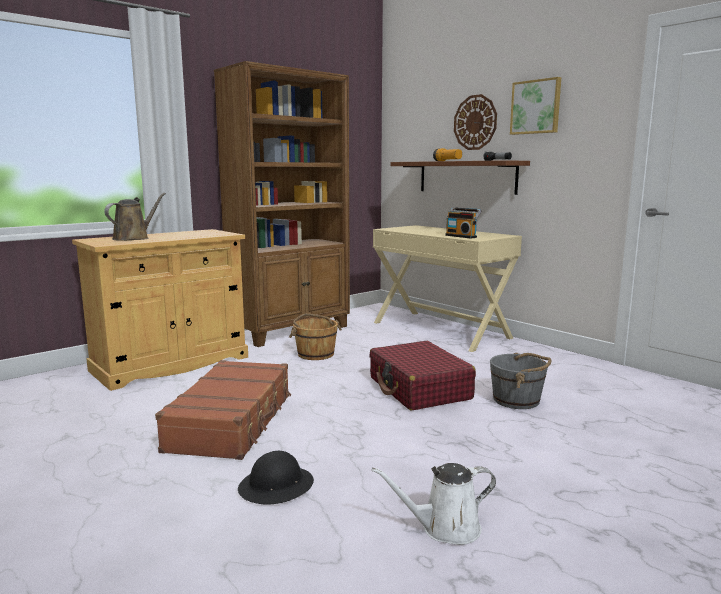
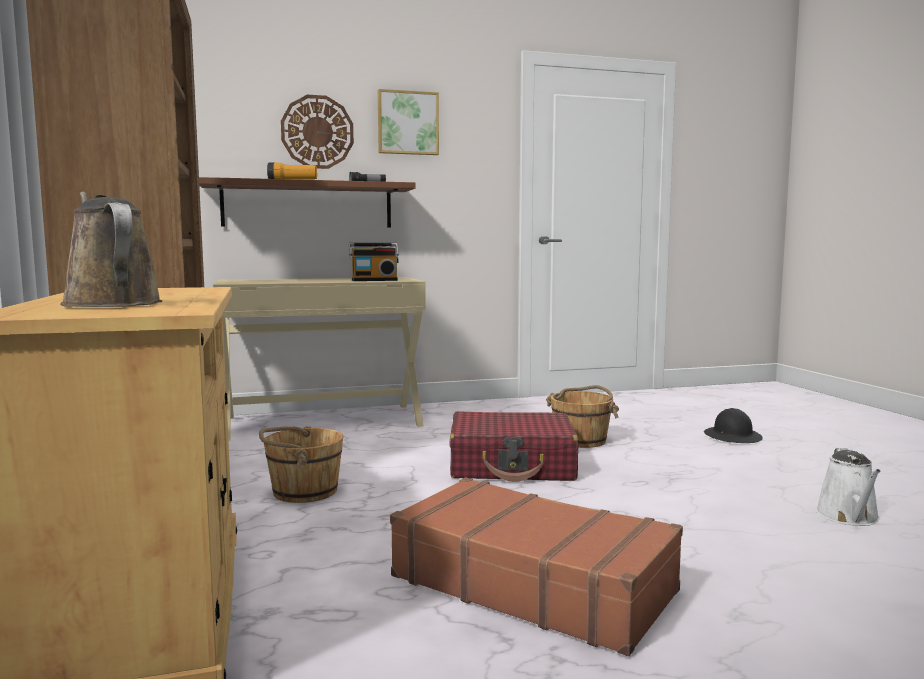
camera: 65 degrees left, 5 degrees down
black hard hat [238,451,314,505] -> black hard hat moved to [704,408,763,443]
grey bucket [490,353,552,409] -> brown bucket [546,385,619,448]

